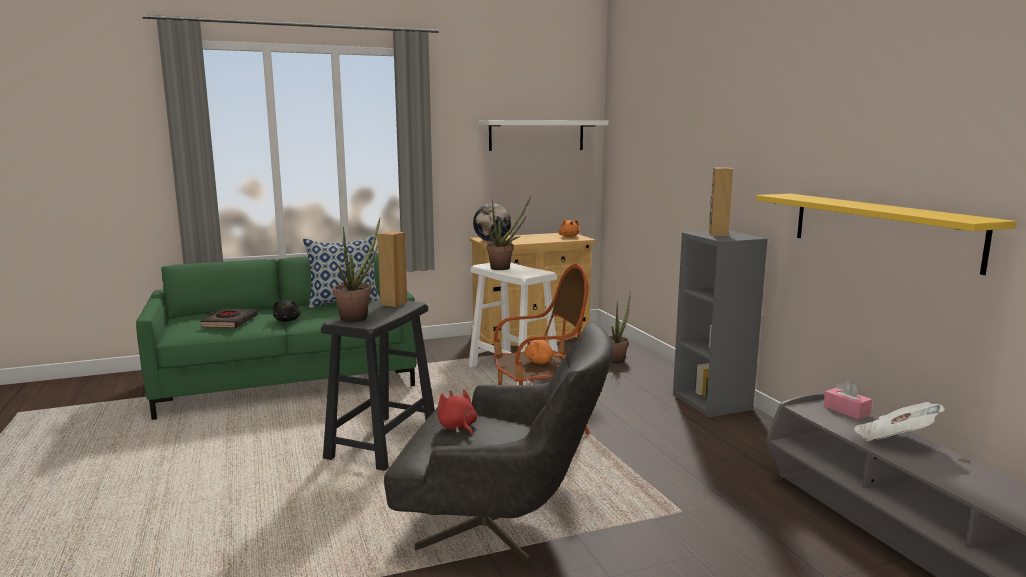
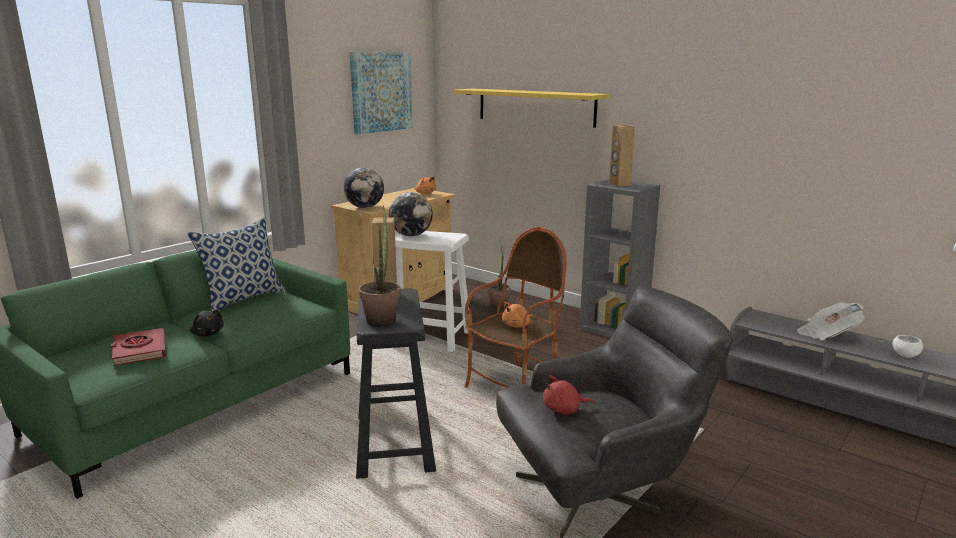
camera: 30 degrees left, 5 degrees up
black book [200,308,258,328] -> red book [111,328,166,366]
red plush toy [438,389,477,436] -> red plush toy turned 45 degrees counterclockwise [543,375,593,414]
white shelf [478,120,608,151] -> picture [350,52,413,134]
potted plant [486,196,531,270] -> globe [389,192,433,236]
yellow shelf [756,194,1016,275] -> yellow shelf moved to [454,89,609,128]
pink tissue box [823,380,872,419] -> none
none -> white bowl [893,335,923,358]

